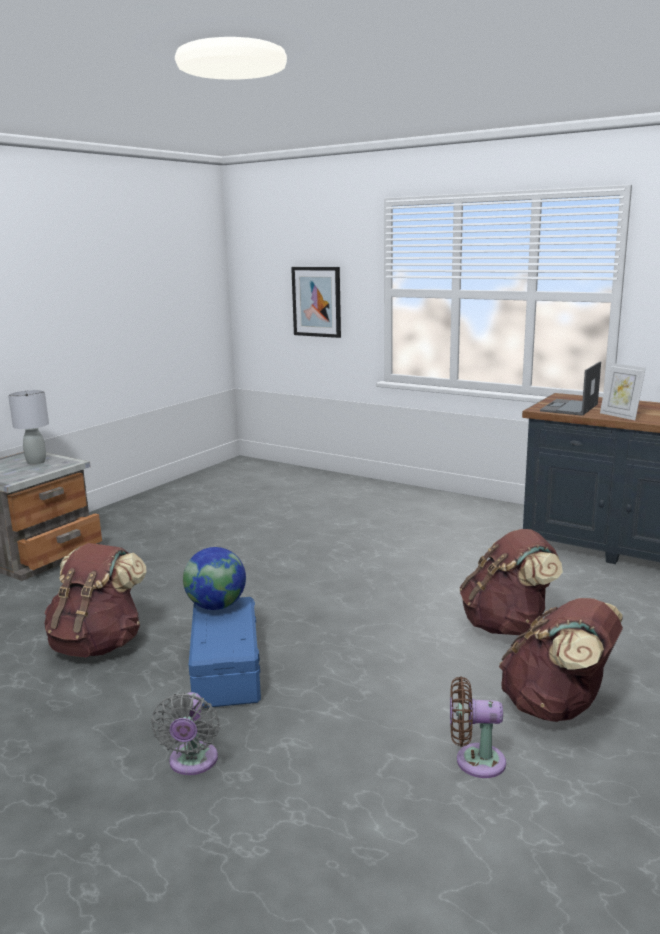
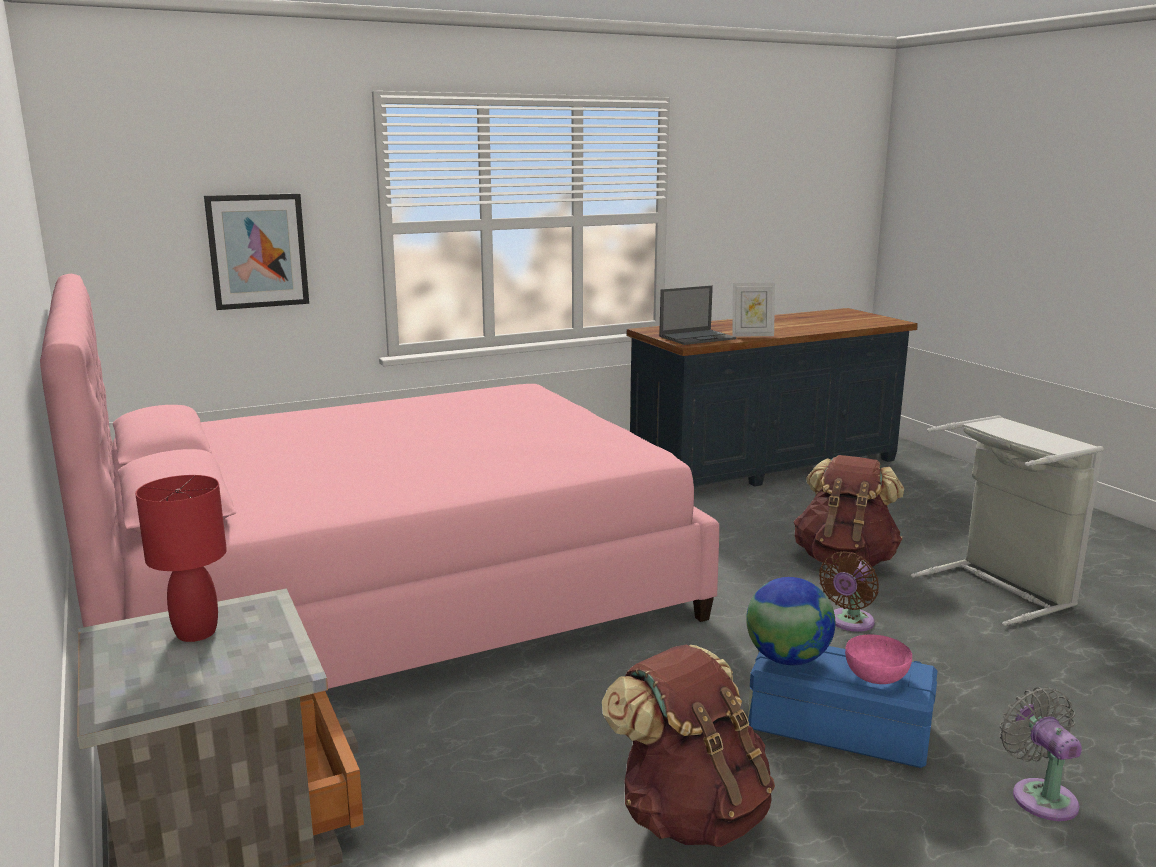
camera: 60 degrees left, 0 degrees up
grey table lamp [8,390,49,465] -> red table lamp [135,475,227,642]
grey fan [151,692,220,775] -> grey fan turned 135 degrees counterclockwise [999,687,1082,821]
brown fan [450,677,506,778] -> brown fan moved to [819,551,879,632]
brown backpack [499,598,623,722] -> grey laundry basket [911,415,1104,626]
laptop [540,361,601,416] -> laptop turned 90 degrees counterclockwise [659,285,736,345]
none -> pink bed [40,274,719,689]
none -> pink bowl [845,635,912,684]

